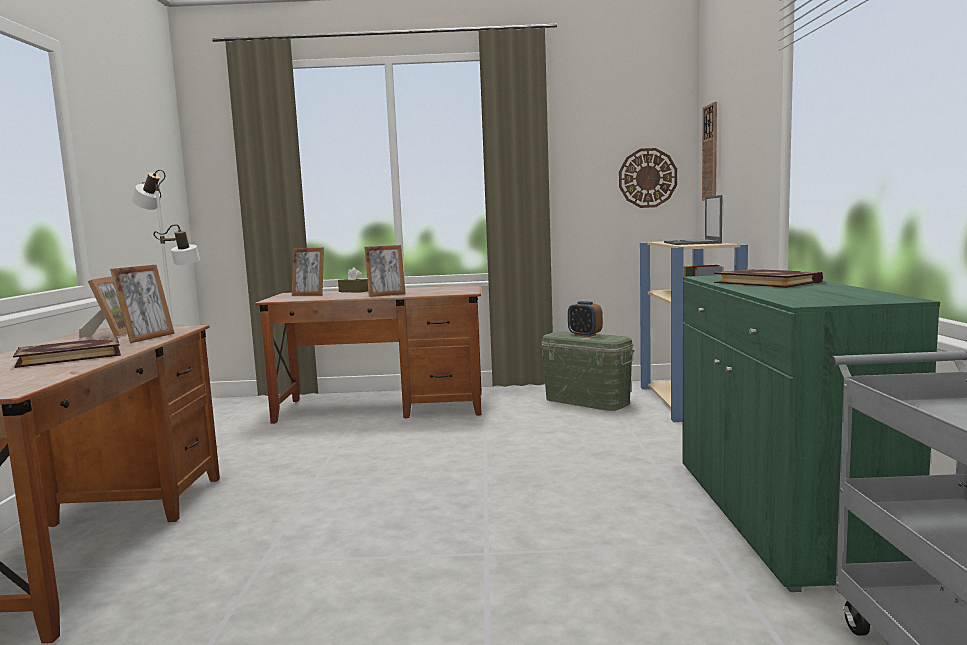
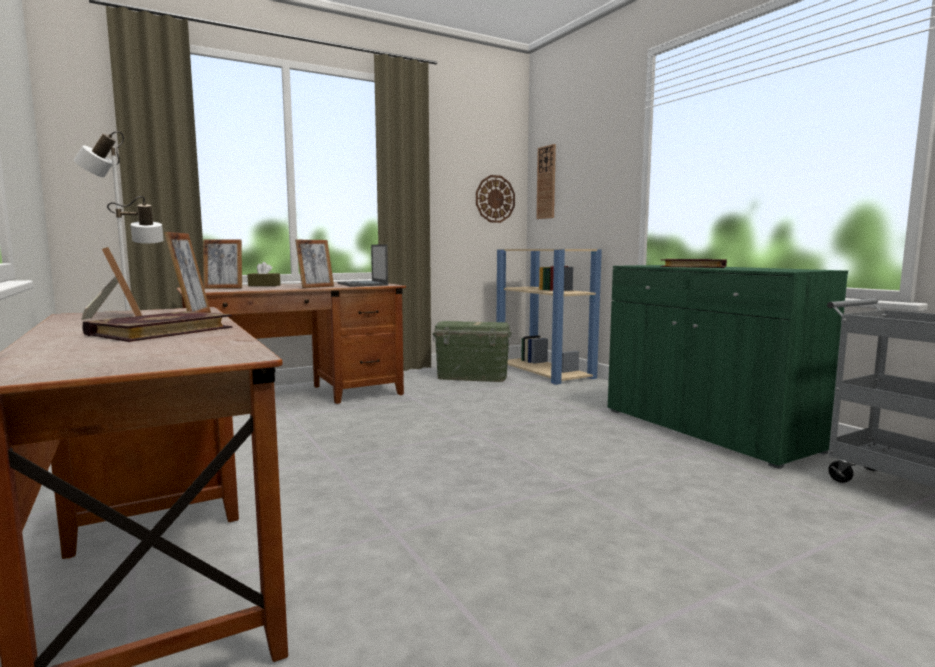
camera: 30 degrees left, 0 degrees up
alarm clock [568,301,603,337] -> none
laptop [664,195,722,245] -> laptop moved to [338,244,388,287]

